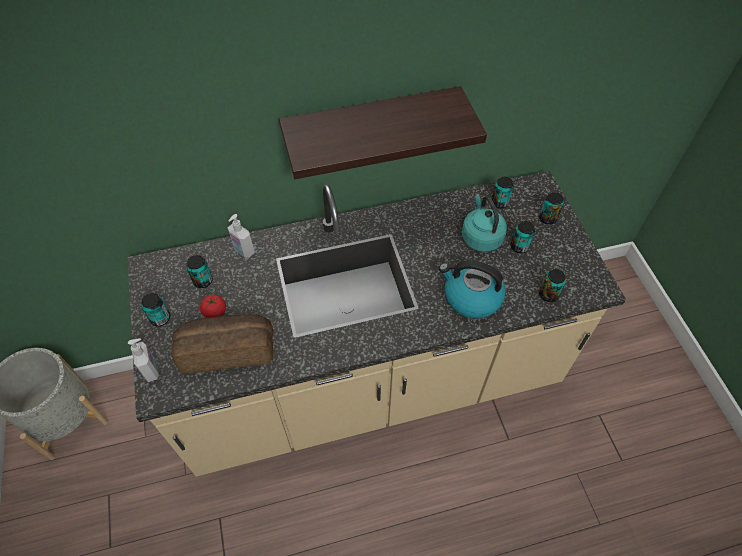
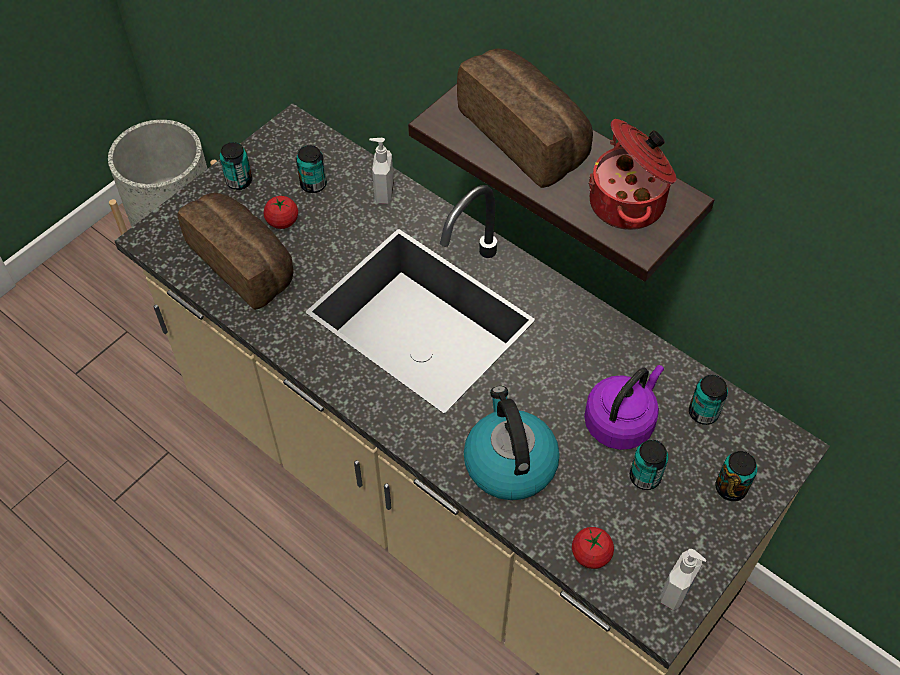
camera: 55 degrees right, 0 degrees up
soap dispenser [128,338,159,382] -> soap dispenser moved to [661,549,706,610]
turquoise kettle [462,194,507,252] -> purple kettle [584,365,664,450]
can [539,269,566,302] -> tomato [572,527,614,569]
none -> bread [457,48,593,188]
none -> cooking pot [588,119,676,230]

